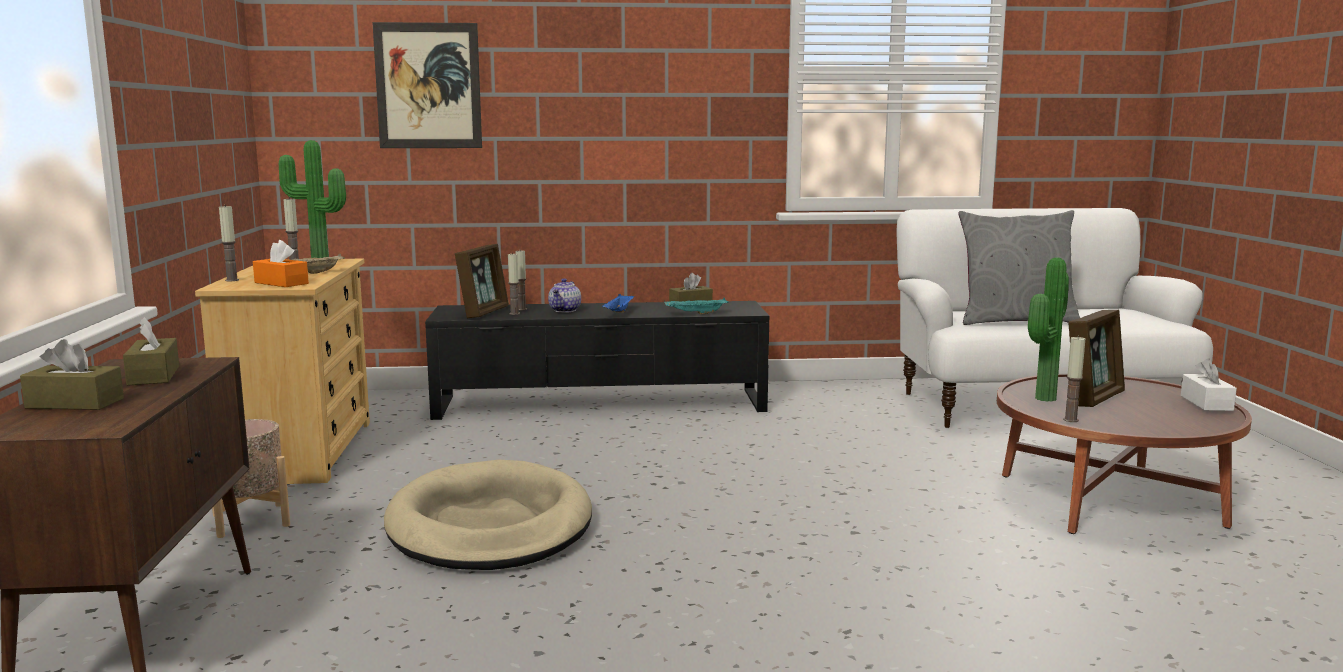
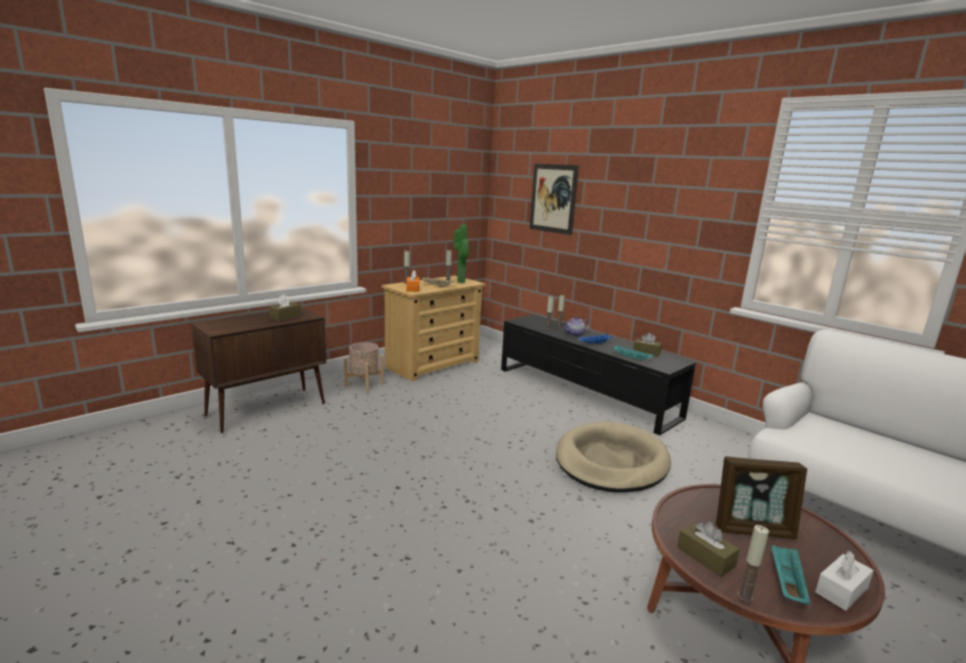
camera: 50 degrees right, 5 degrees up
brown tissue box [20,339,124,410] -> brown tissue box moved to [677,522,740,577]
beige dog bed [384,460,592,570] -> beige dog bed moved to [556,422,671,492]
picture frame [455,244,509,318] -> none
grey pillow [958,210,1080,325] -> none
potted plant [1028,258,1069,402] -> none
candle [1063,336,1085,422] -> candle moved to [738,525,769,603]
none -> turquoise tray [771,545,811,605]

